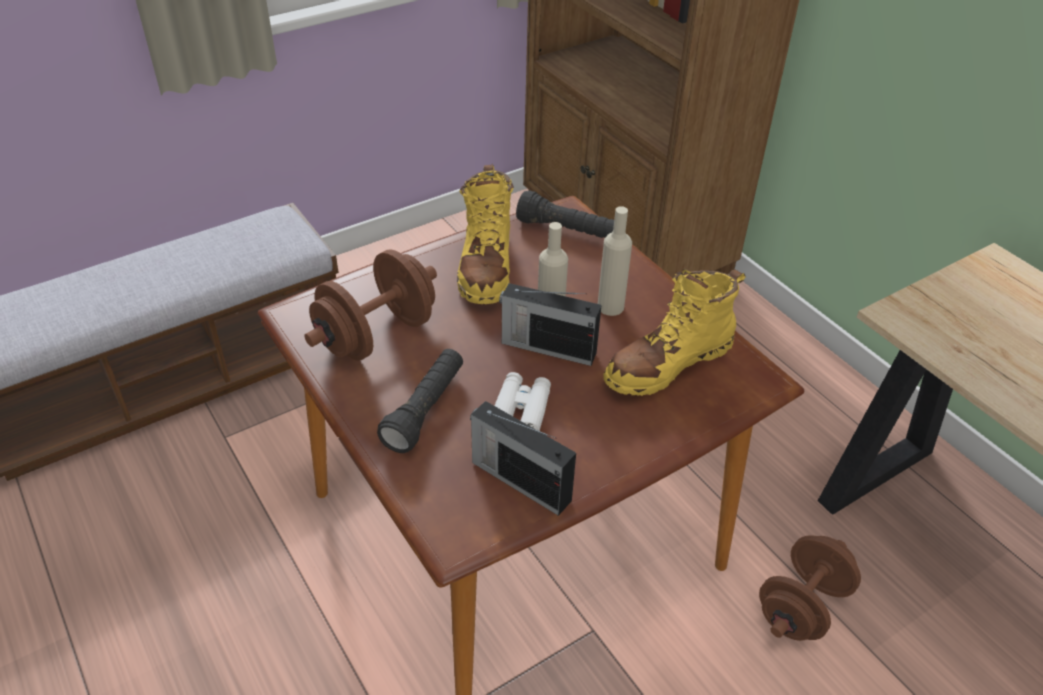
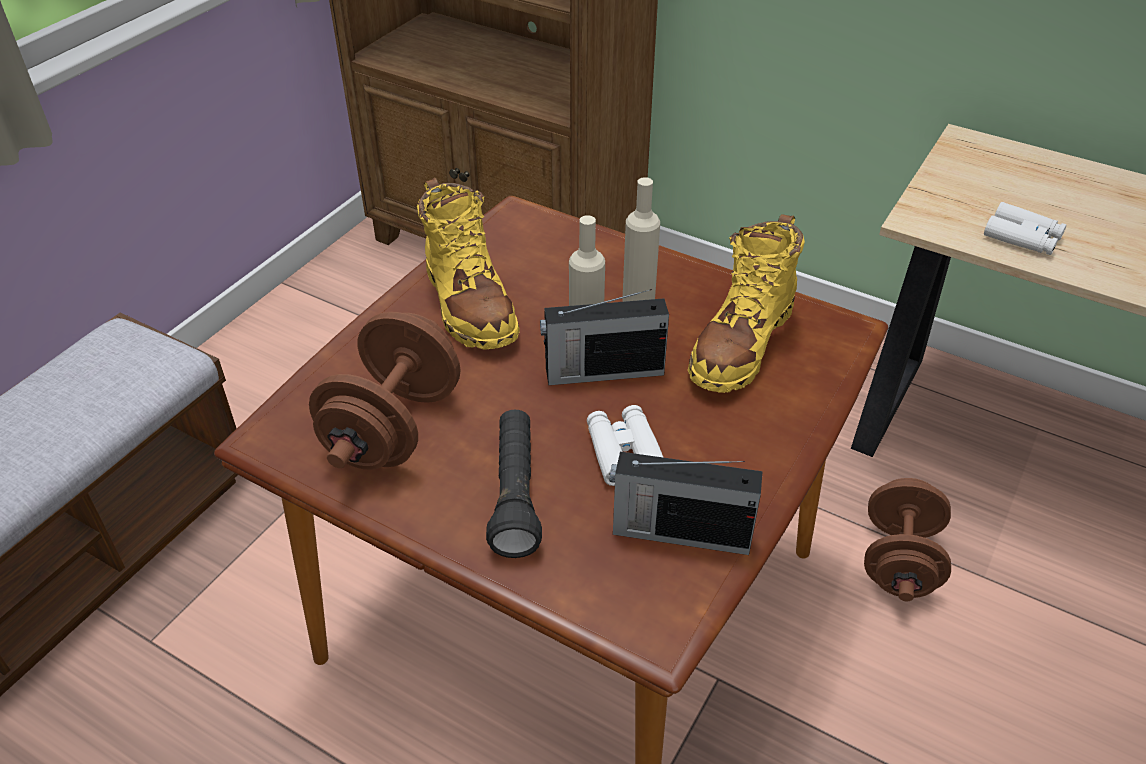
camera: 25 degrees left, 0 degrees up
black flashlight [516,190,614,238] -> none
none -> white binoculars [984,202,1066,255]

